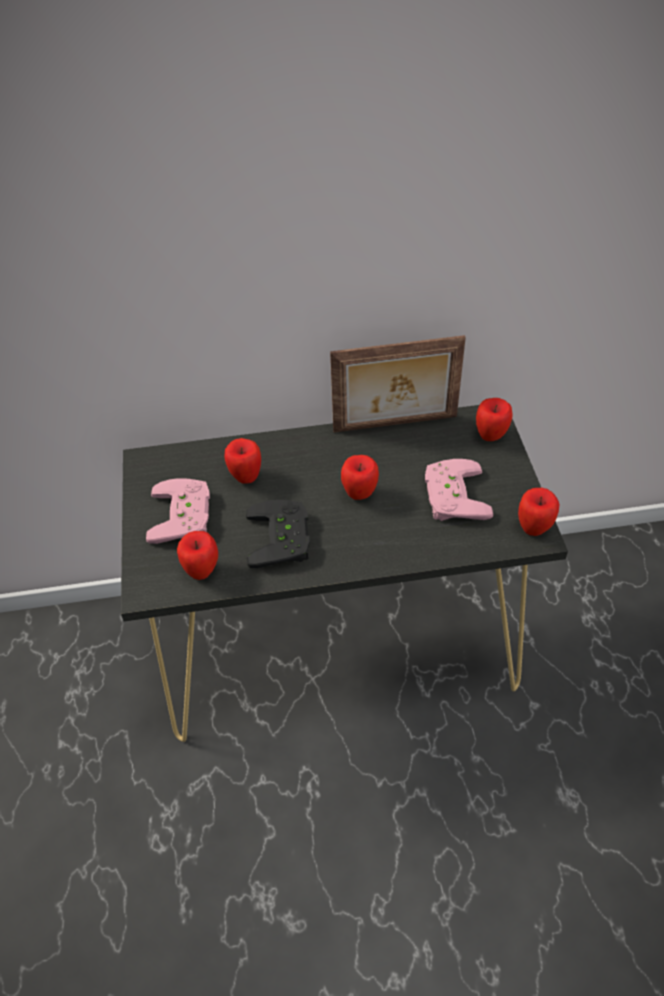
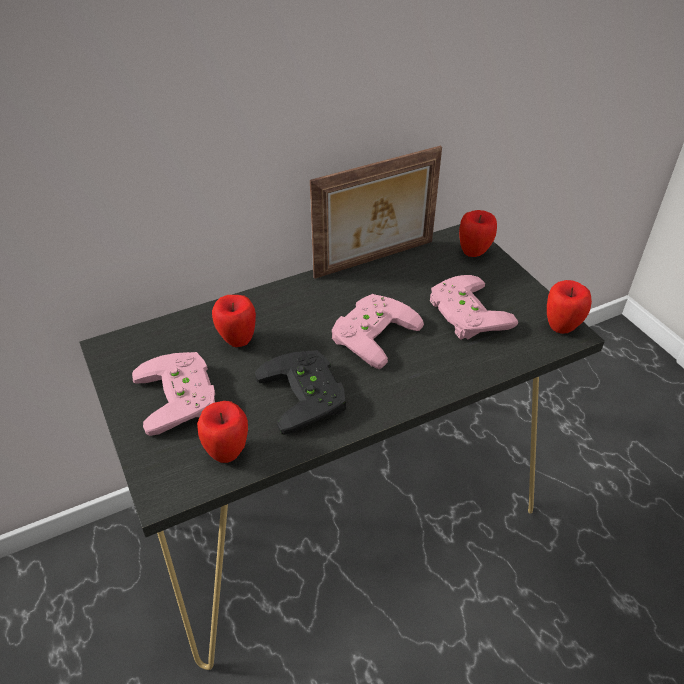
camera: 20 degrees left, 5 degrees down
apple [341,455,379,500] -> pink game controller [332,294,424,369]

